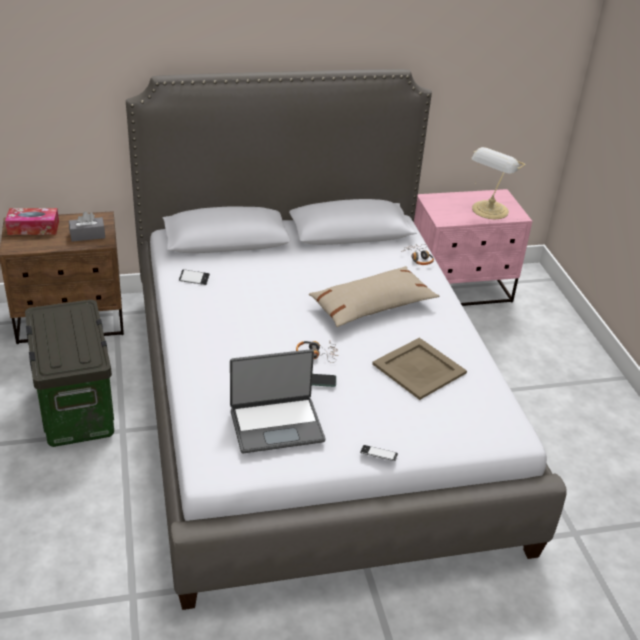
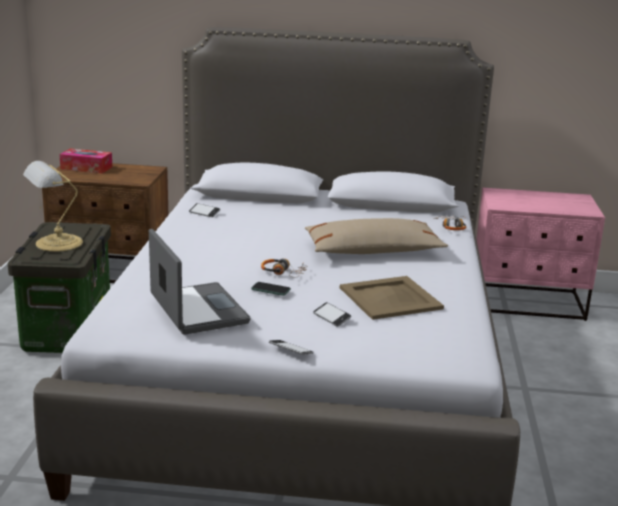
camera: 20 degrees right, 15 degrees down
grey tissue box [69,211,105,242] -> none
laptop [230,349,326,454] -> laptop turned 120 degrees counterclockwise [149,229,250,335]
table lamp [471,147,525,219] -> table lamp moved to [23,161,83,252]
none -> phone [313,302,351,327]

